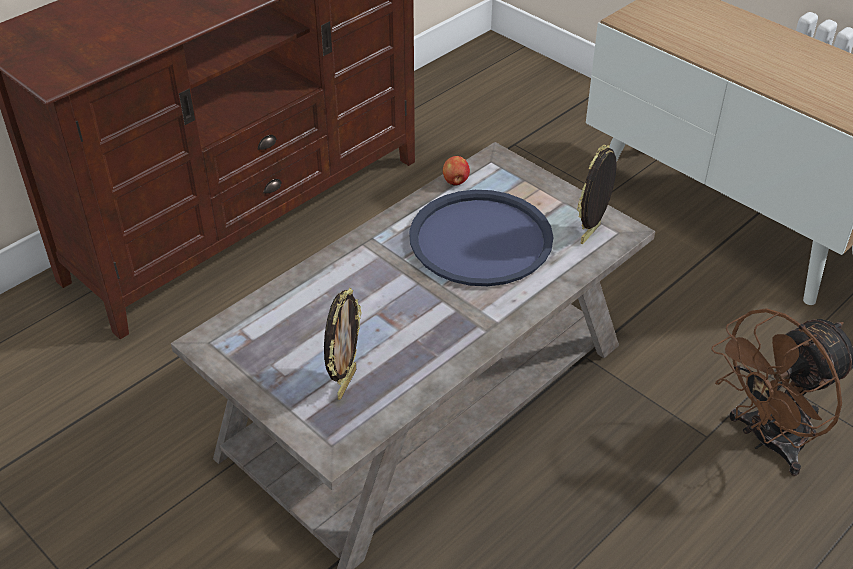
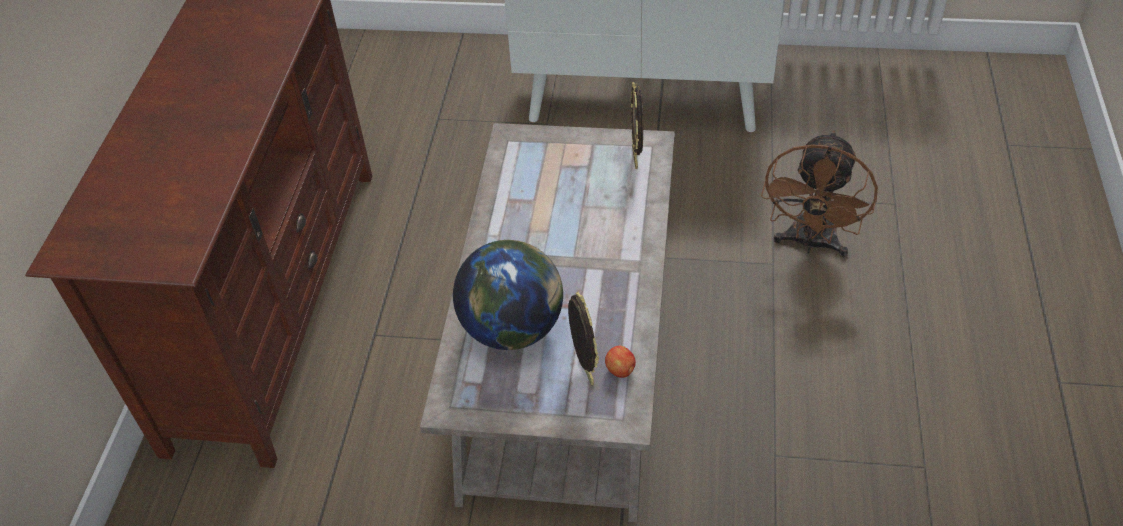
camera: 35 degrees left, 5 degrees up
blue tray [409,190,553,286] -> none
apple [443,156,470,186] -> apple moved to [605,346,636,378]
none -> globe [453,240,563,350]

